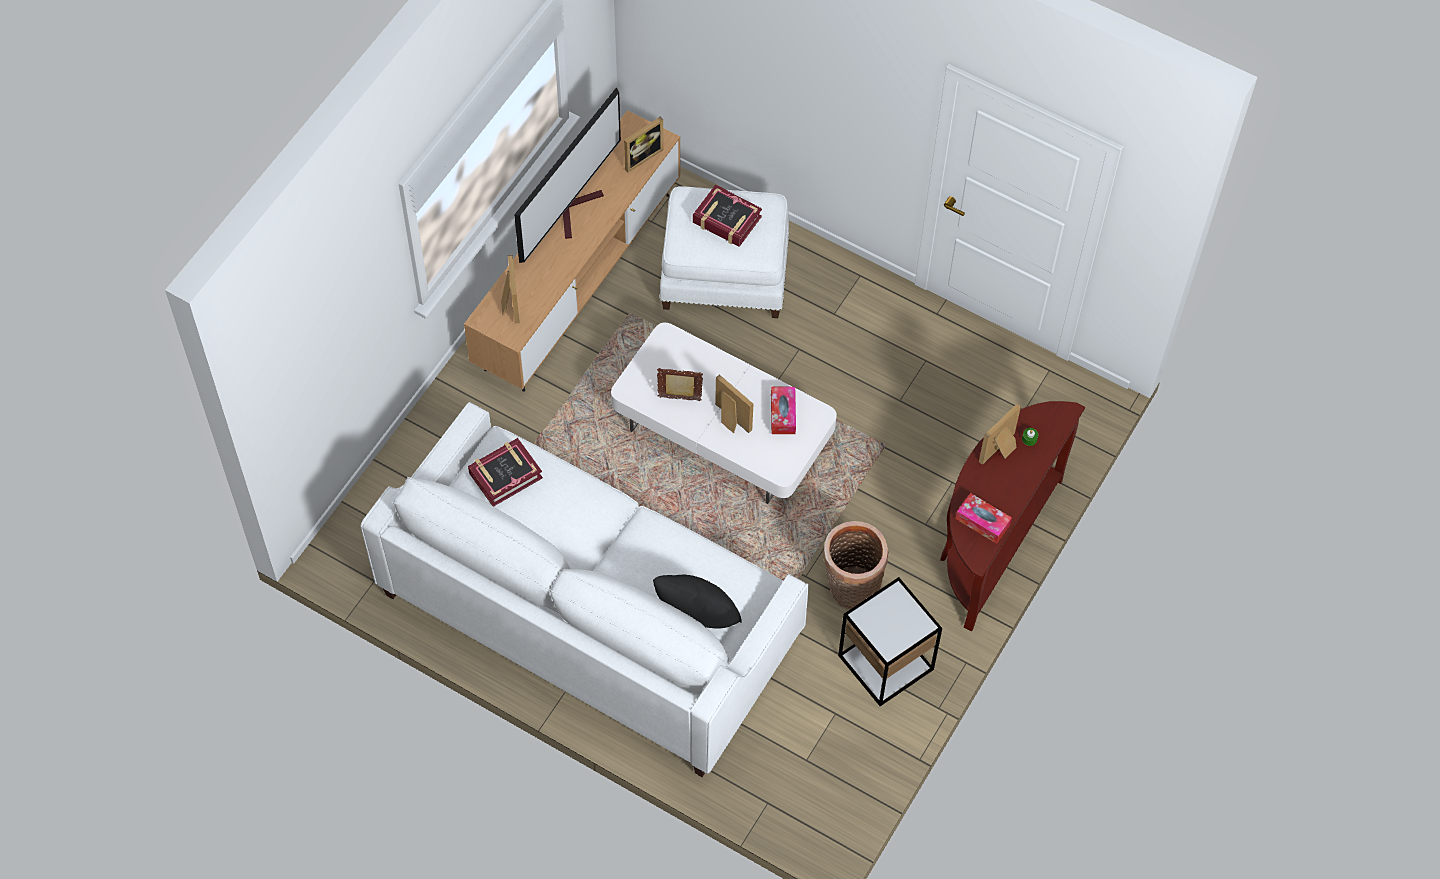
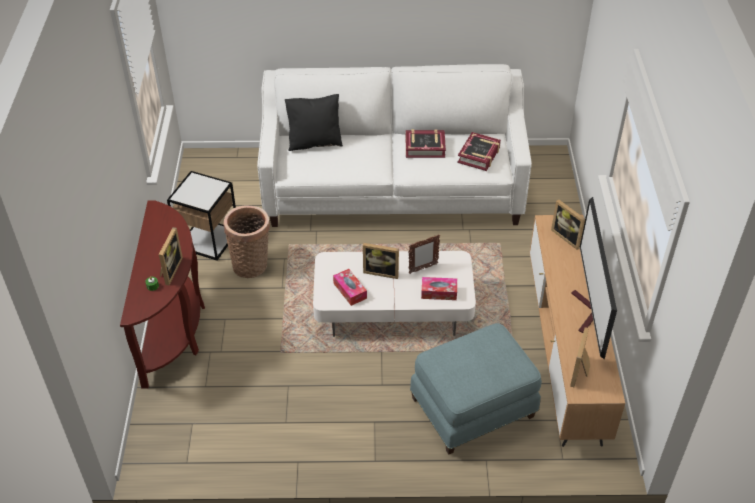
camera: 150 degrees right, 15 degrees down
white ottoman [659,187,789,318] -> blue ottoman [410,323,542,455]
book [693,184,762,247] -> book moved to [406,129,446,158]
tissue box [956,493,1012,544] -> tissue box moved to [421,277,457,300]

